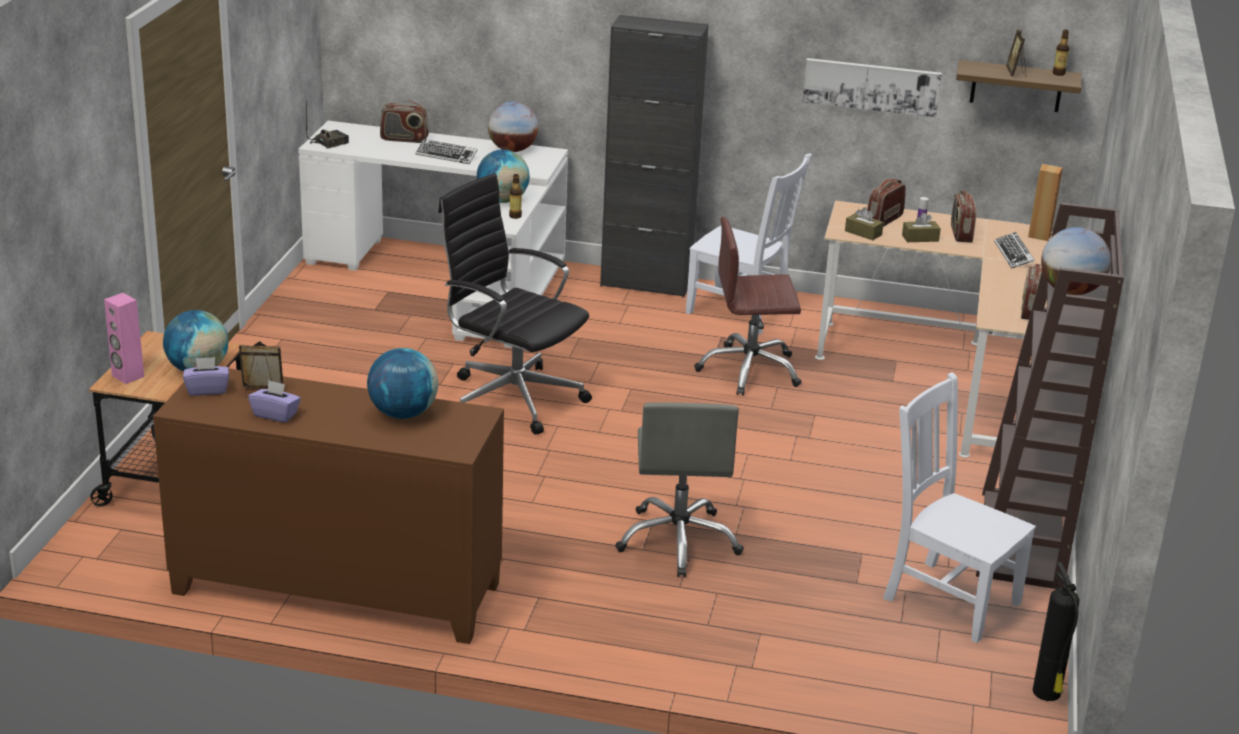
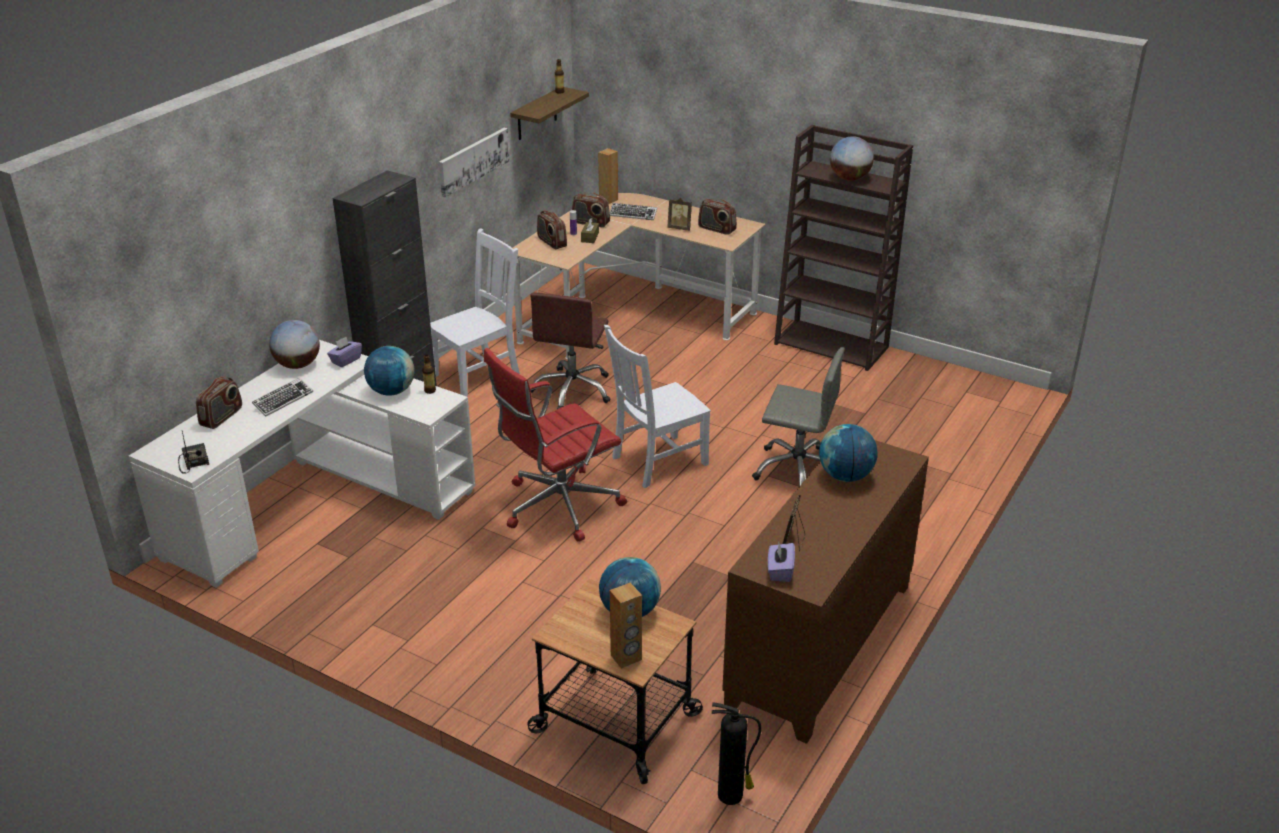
camera: 70 degrees left, 5 degrees up
pink speaker [104,293,144,384] -> brown speaker [610,583,642,669]
purple tissue box [248,380,301,423] -> purple tissue box moved to [327,337,362,367]
black office chair [438,173,592,435] -> red office chair [484,348,627,542]
brown tissue box [845,207,884,240] -> none
white chair [883,372,1036,643] -> white chair moved to [604,325,711,488]
picture frame [1006,29,1026,77] -> picture frame moved to [667,198,692,231]
fire extinguisher [1033,562,1080,701] -> fire extinguisher moved to [711,702,761,805]

